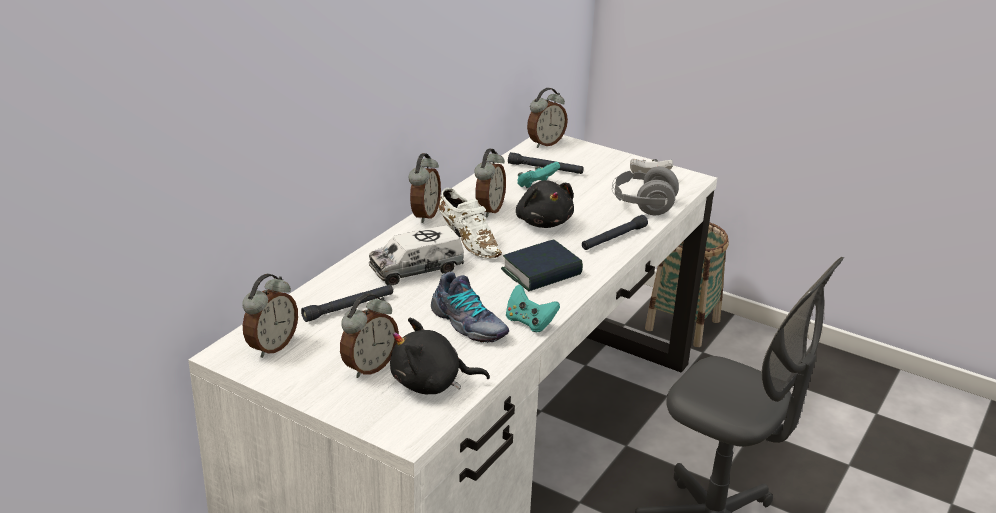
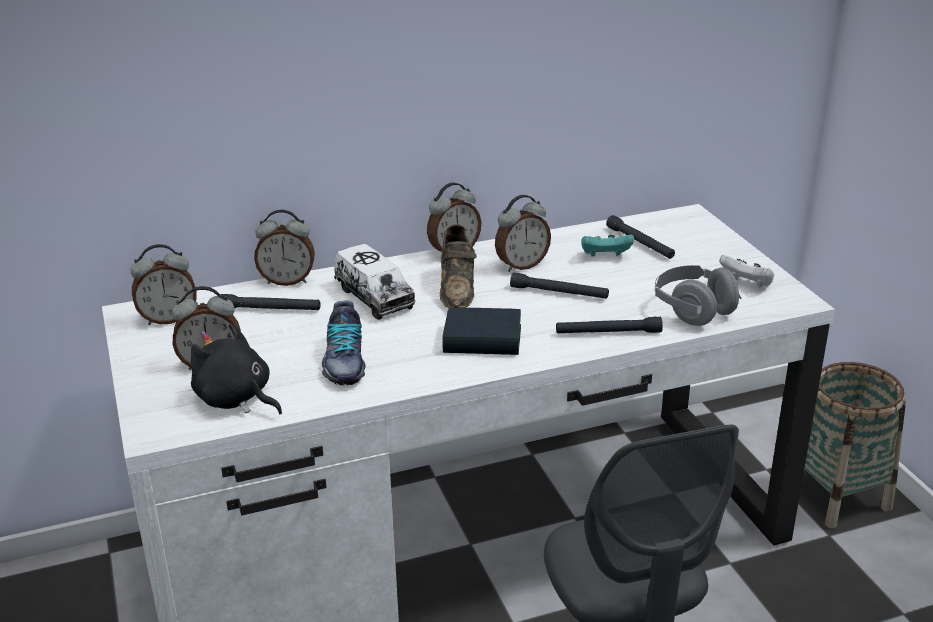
camera: 40 degrees right, 0 degrees up
toy truck [368,225,464,286] -> toy truck turned 135 degrees counterclockwise [334,244,416,320]
white shoe [439,188,502,259] -> brown shoe [440,224,477,308]
turquoise game controller [506,284,560,332] -> none
black plush toy [516,180,574,228] -> black flashlight [510,273,609,299]
alarm clock [527,88,568,148] -> alarm clock moved to [254,209,315,286]

